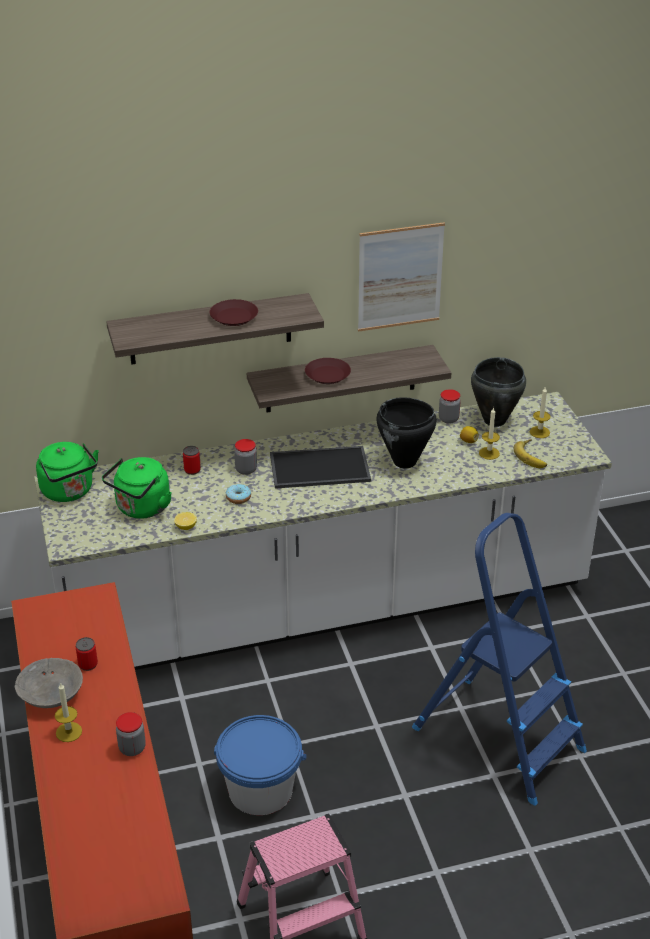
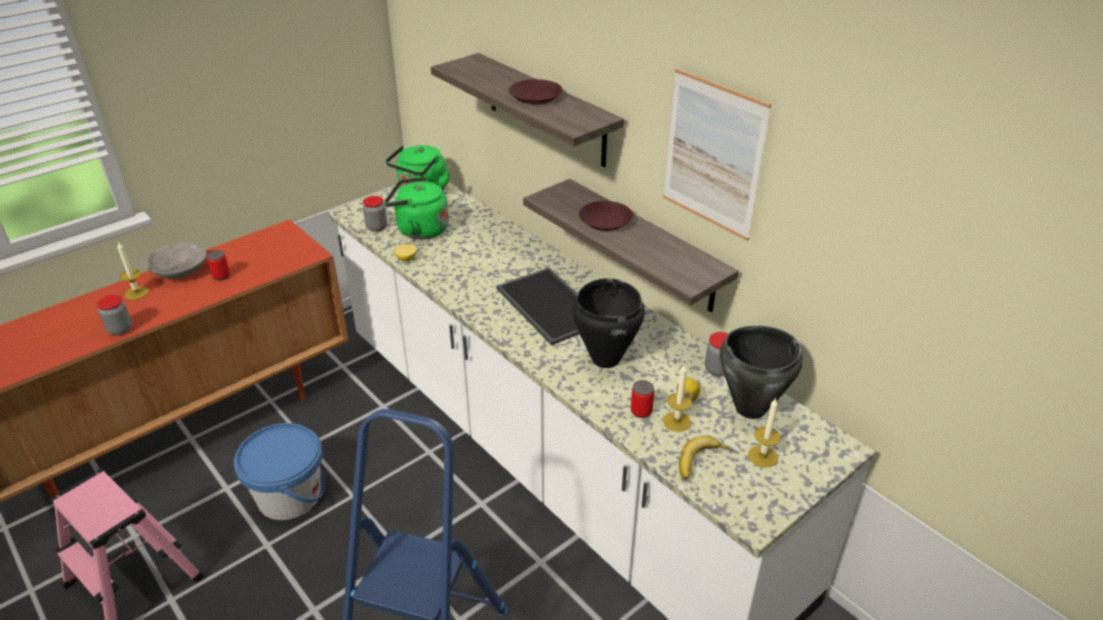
camera: 65 degrees right, 0 degrees up
can [183,446,201,475] -> can moved to [631,380,654,418]
donut [226,484,251,504] -> none
jar [234,439,257,475] -> jar moved to [363,196,387,232]

